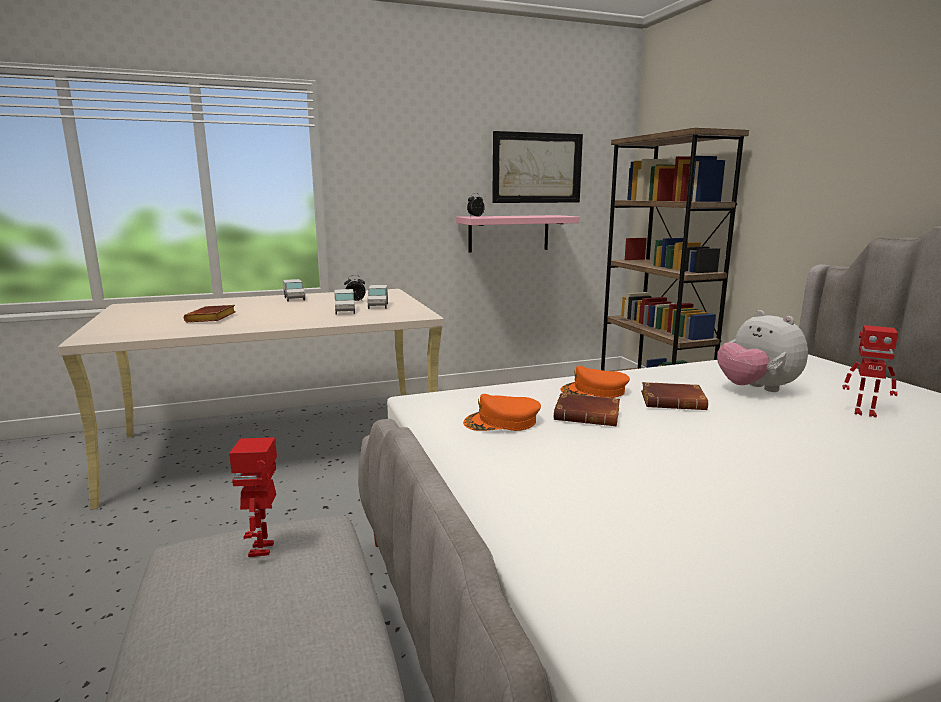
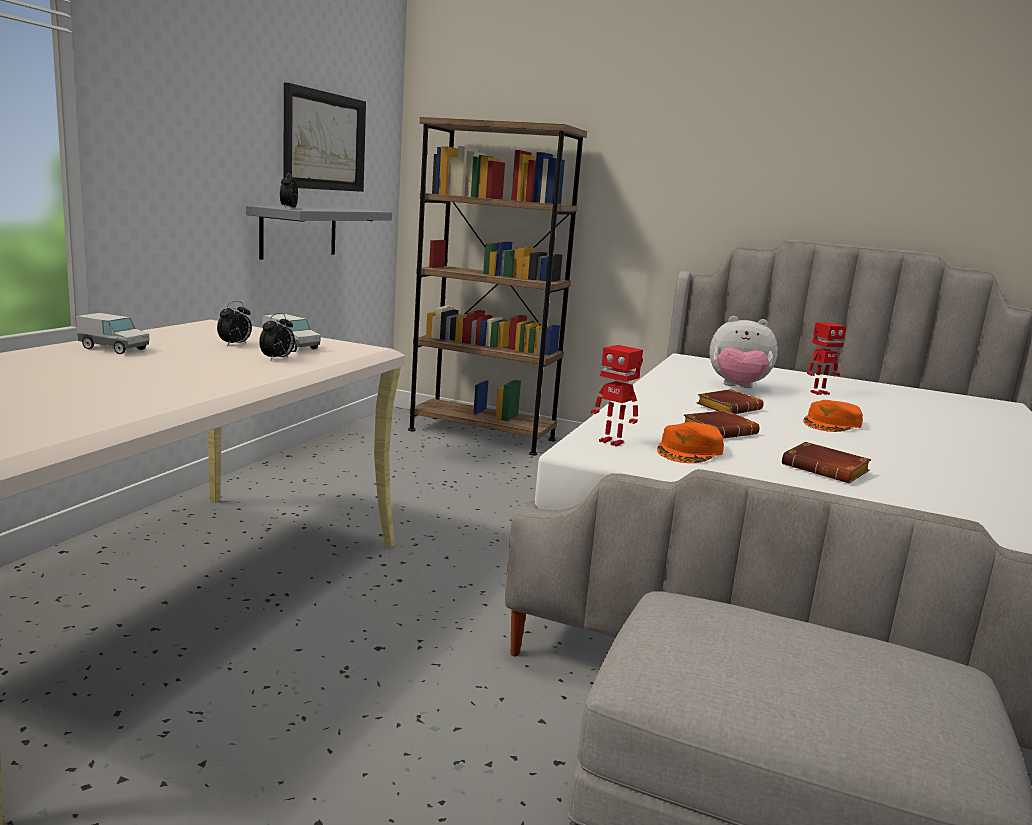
camera: 50 degrees left, 0 degrees up
brown book [184,305,236,322] -> brown book moved to [782,442,871,483]
toy robot [229,437,277,557] -> toy robot moved to [591,345,643,447]
toy truck [335,289,355,315] -> alarm clock [259,313,295,361]
pink shelf [456,215,580,253] -> grey shelf [246,206,392,260]
orange cap [560,366,630,398] -> orange cap moved to [803,400,863,432]

